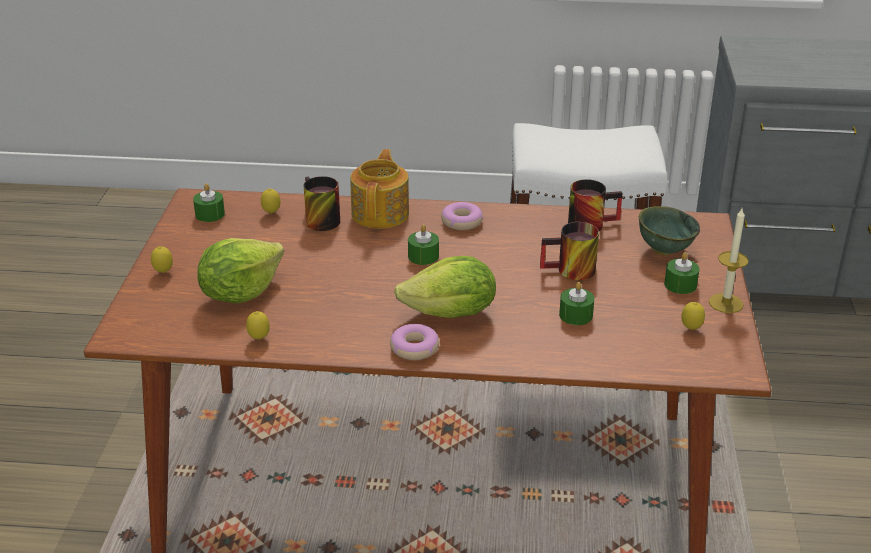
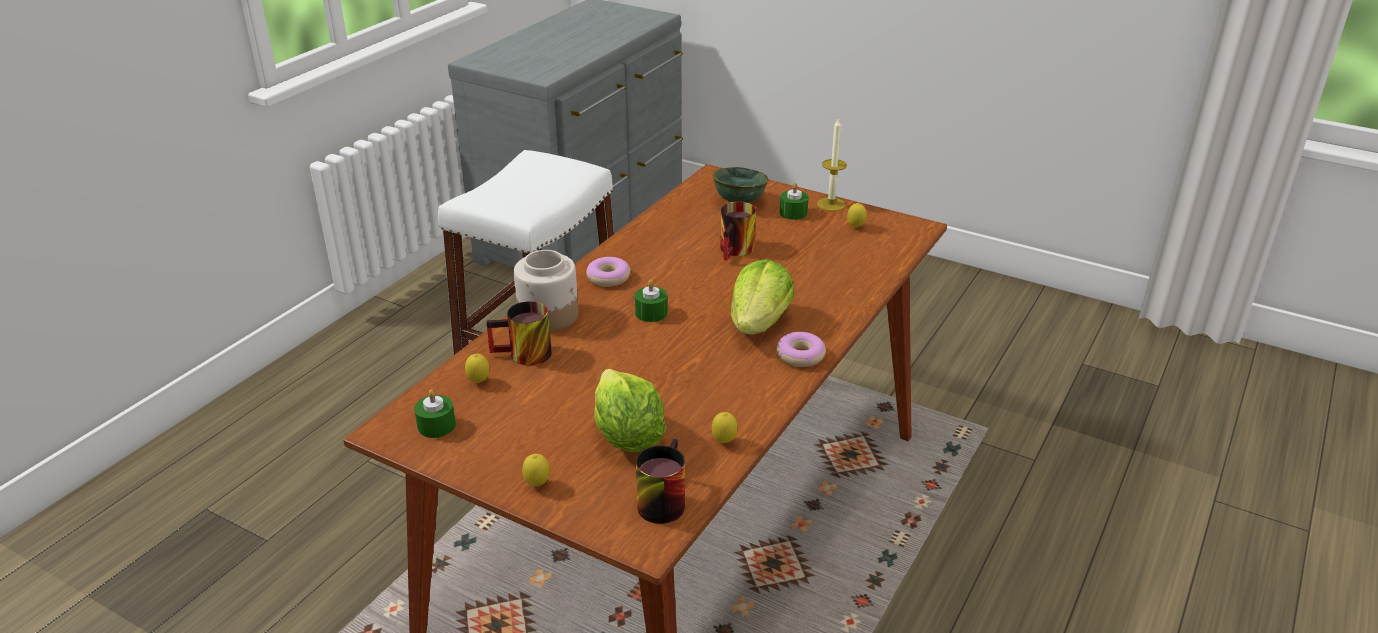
camera: 65 degrees left, 0 degrees up
teapot [350,149,409,229] -> jar [514,250,578,332]
green candle [559,282,594,325] -> none
mug [568,179,622,231] -> mug moved to [636,439,685,524]

